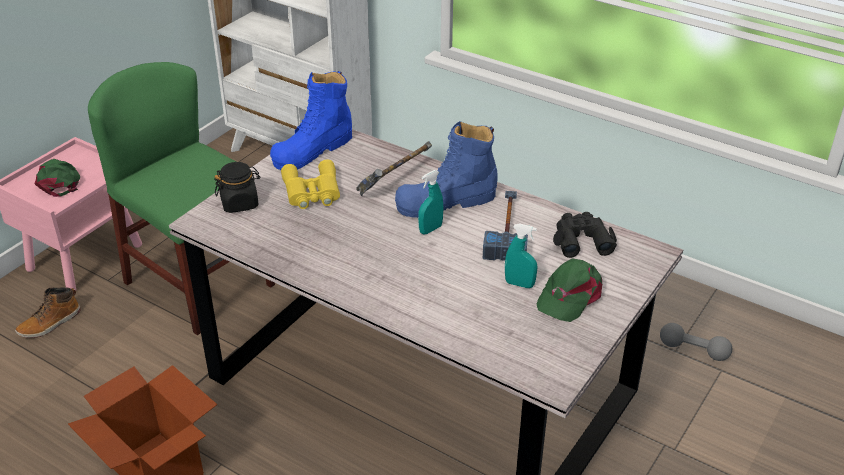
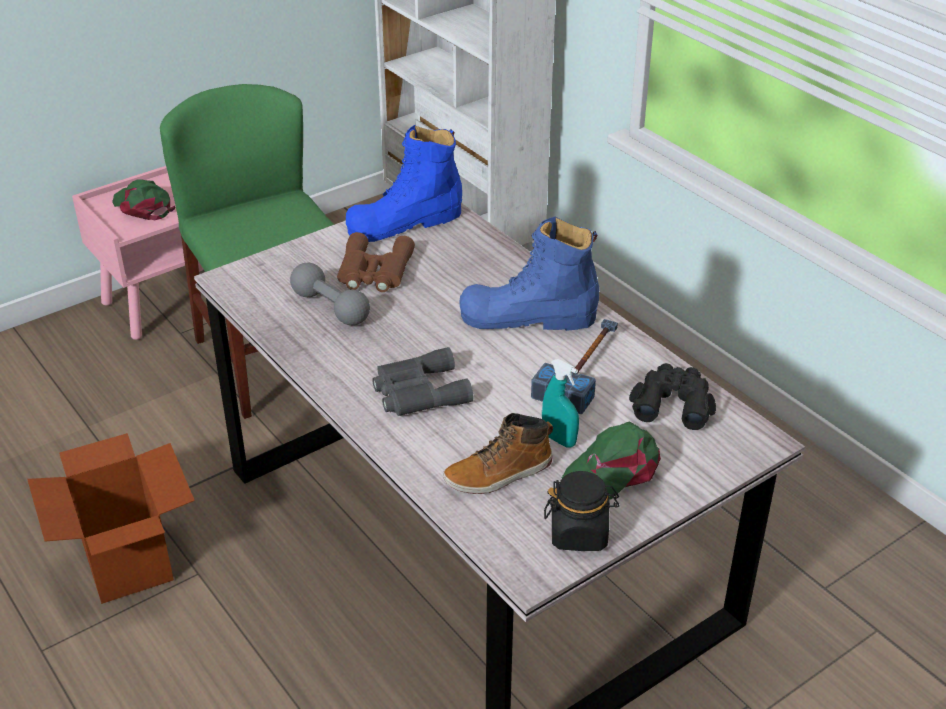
camera: 20 degrees right, 0 degrees up
boot [15,287,80,338] -> boot moved to [443,413,553,494]
green cap [35,159,80,197] -> green cap turned 45 degrees counterclockwise [112,179,175,220]
black jar [214,162,260,213] -> black jar moved to [544,471,620,551]
yellow binoculars [281,159,340,209] -> brown binoculars [337,232,415,292]
hammer [356,141,432,196] -> none
turquoise spray bottle [418,170,444,234] -> none
grey dumbbell [660,323,732,361] -> grey dumbbell moved to [290,263,370,325]
none -> grey binoculars [372,347,473,416]

